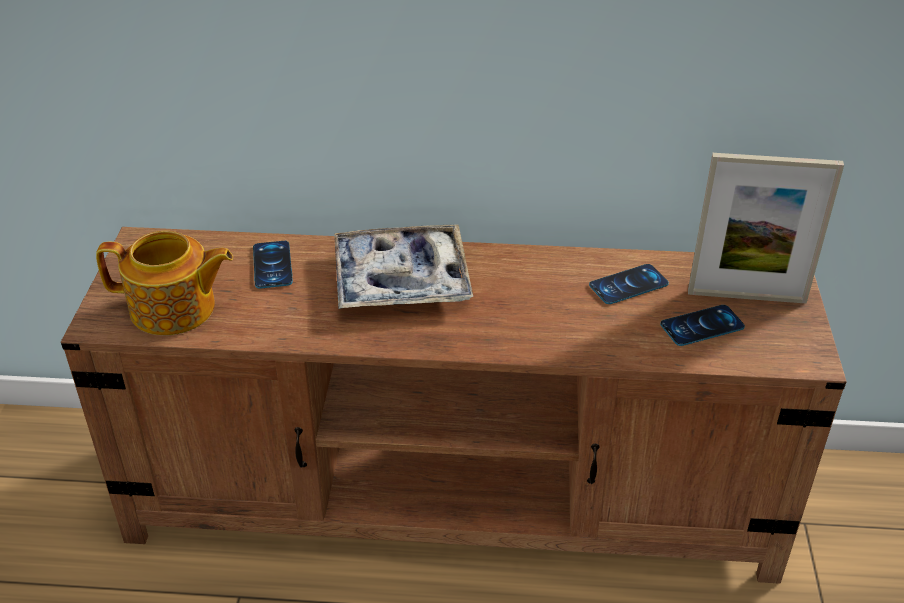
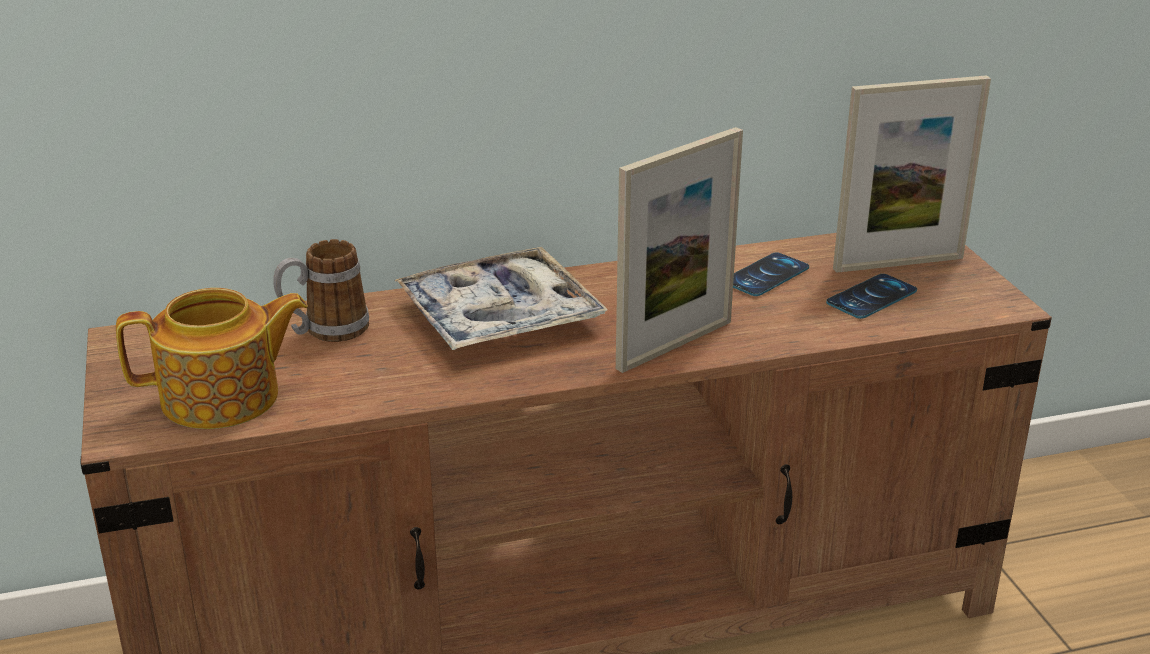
camera: 20 degrees left, 10 degrees down
phone [253,241,293,289] -> mug [273,239,369,342]
none -> picture frame [616,127,743,373]

